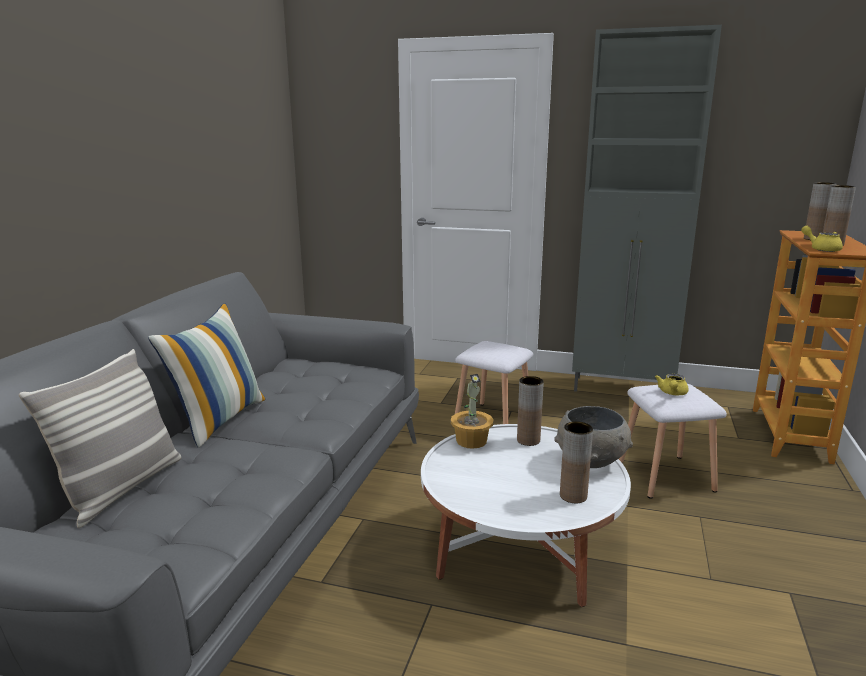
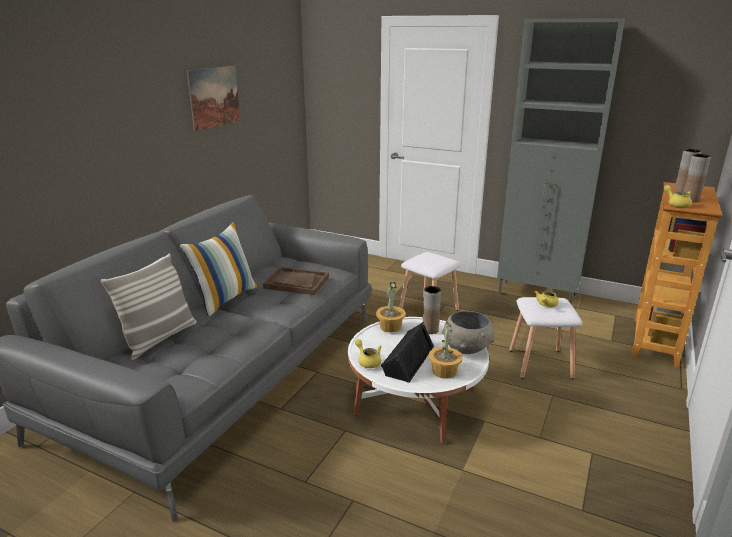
camera: 10 degrees right, 5 degrees up
brown vase [560,421,593,503] -> potted plant [428,321,463,379]
none -> picture [187,66,240,131]
none -> brown tray [263,267,329,295]
none -> yellow teapot [355,339,381,368]
none -> black speaker [381,322,434,383]

